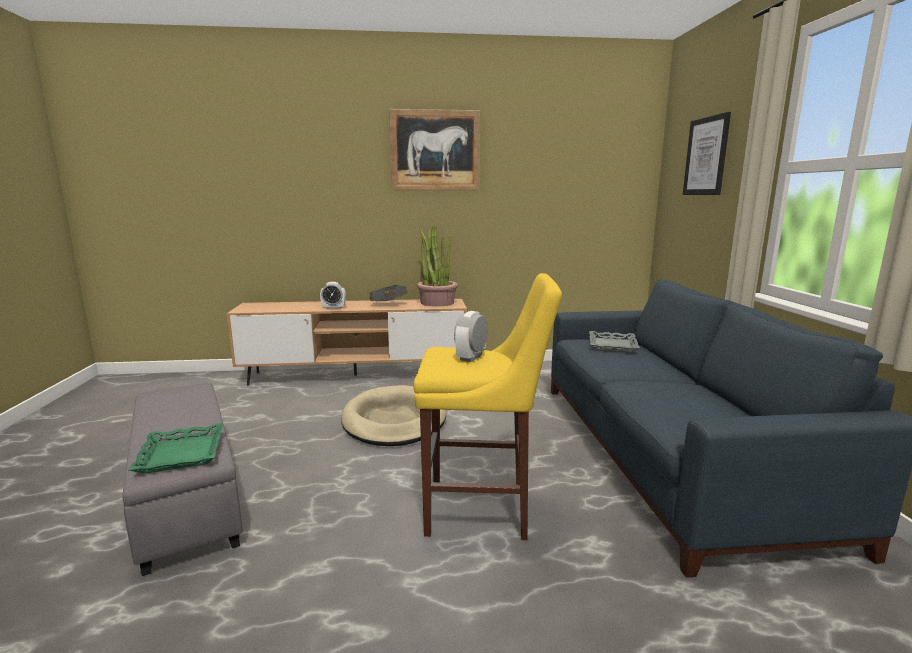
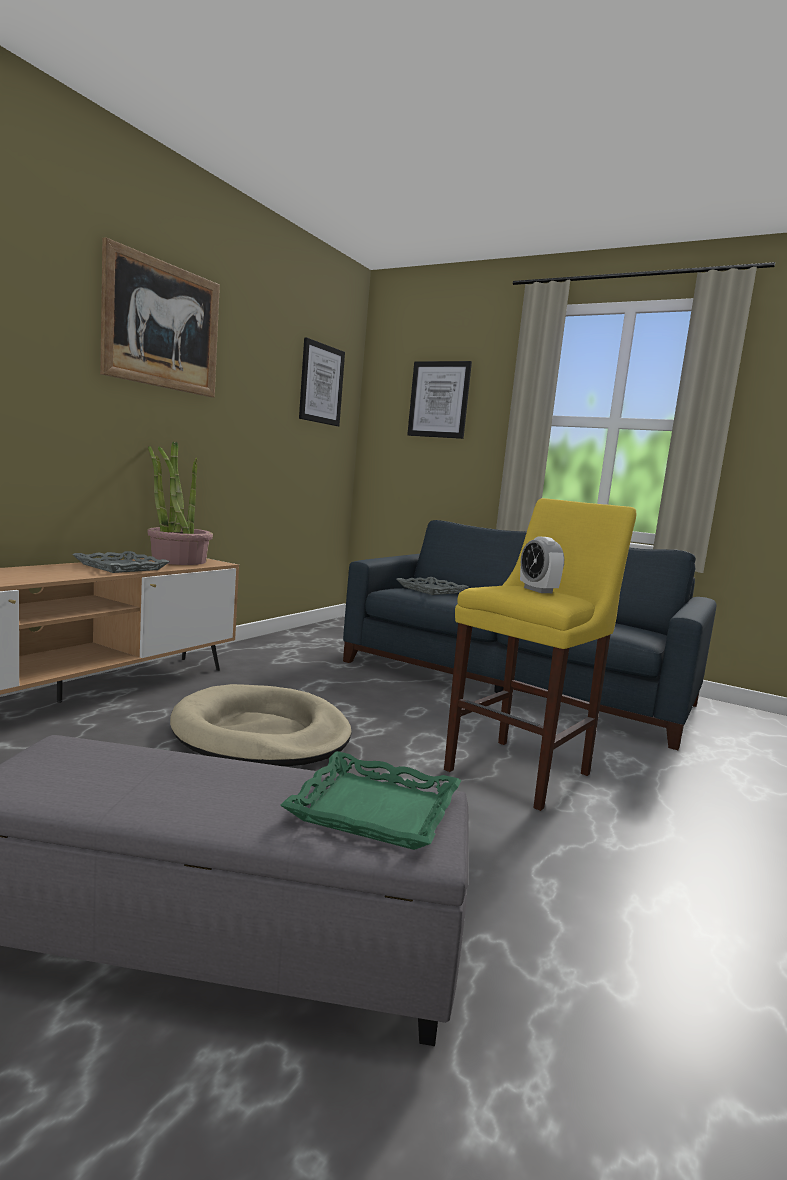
camera: 55 degrees left, 5 degrees down
alarm clock [320,282,346,309] -> none
newspaper [369,285,408,301] -> grey tray [72,551,169,573]
none -> picture [299,337,345,426]

